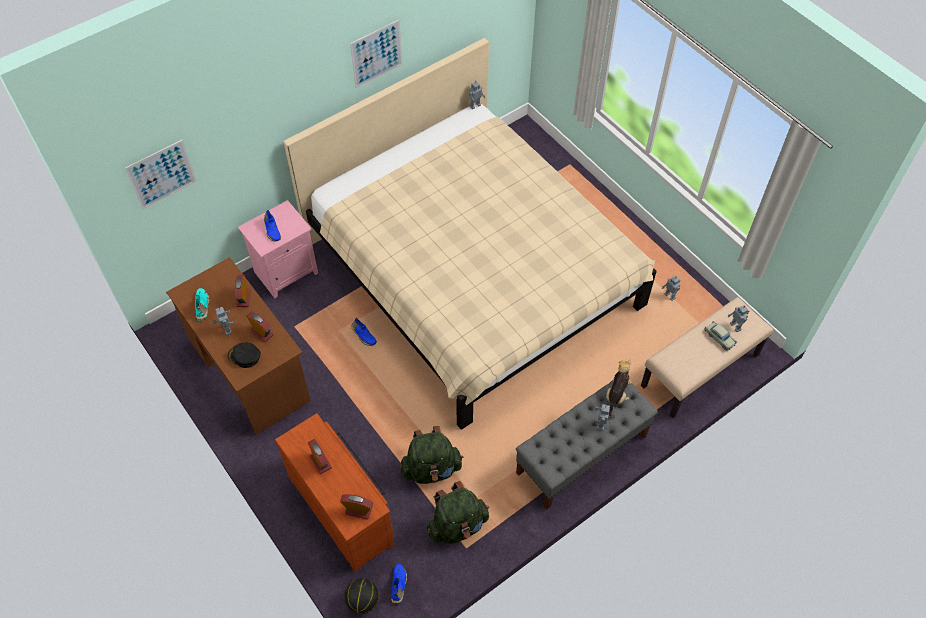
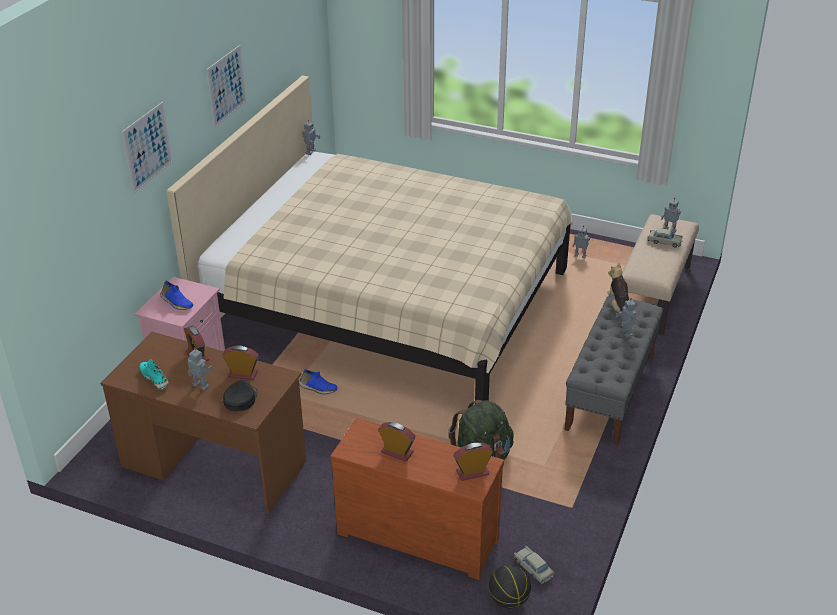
camera: 30 degrees left, 20 degrees down
picture [125,140,197,209] -> picture moved to [122,102,173,194]
black cap [228,343,261,368] -> black cap turned 120 degrees clockwise [223,380,258,411]
blue shoe [391,564,407,604] -> beige toy car [514,546,554,584]
green backpack [427,481,489,544] -> none

